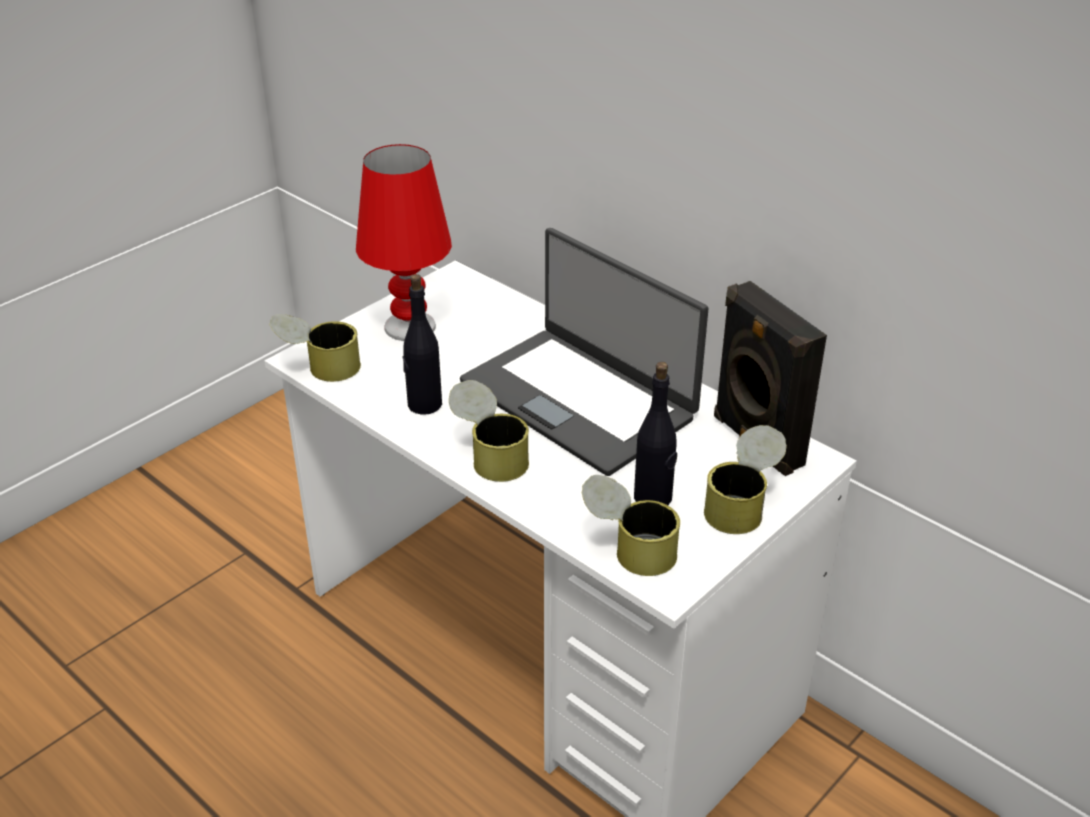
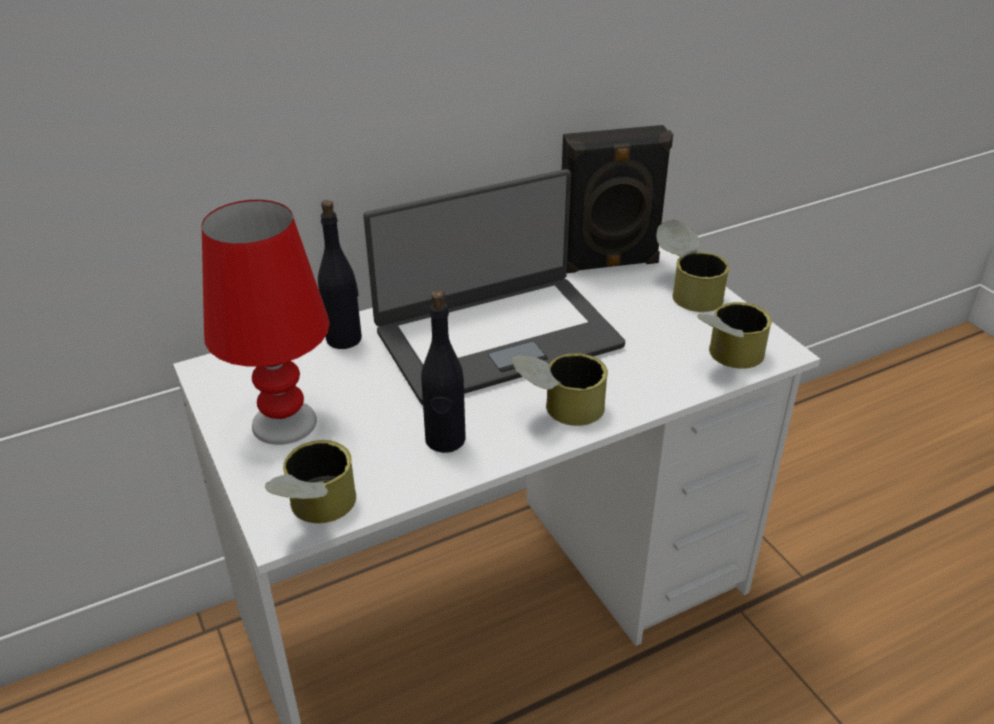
camera: 70 degrees left, 0 degrees up
black bottle [634,362,677,505] -> black bottle moved to [318,200,362,349]

